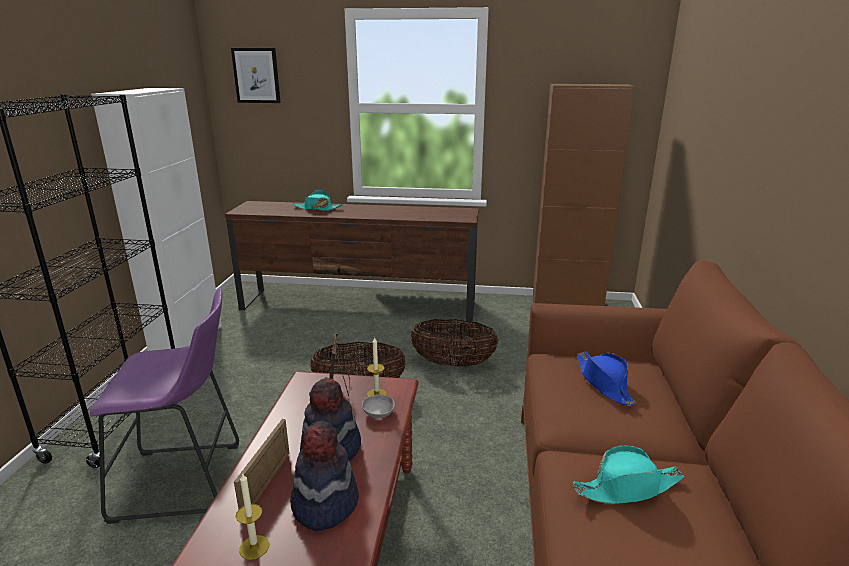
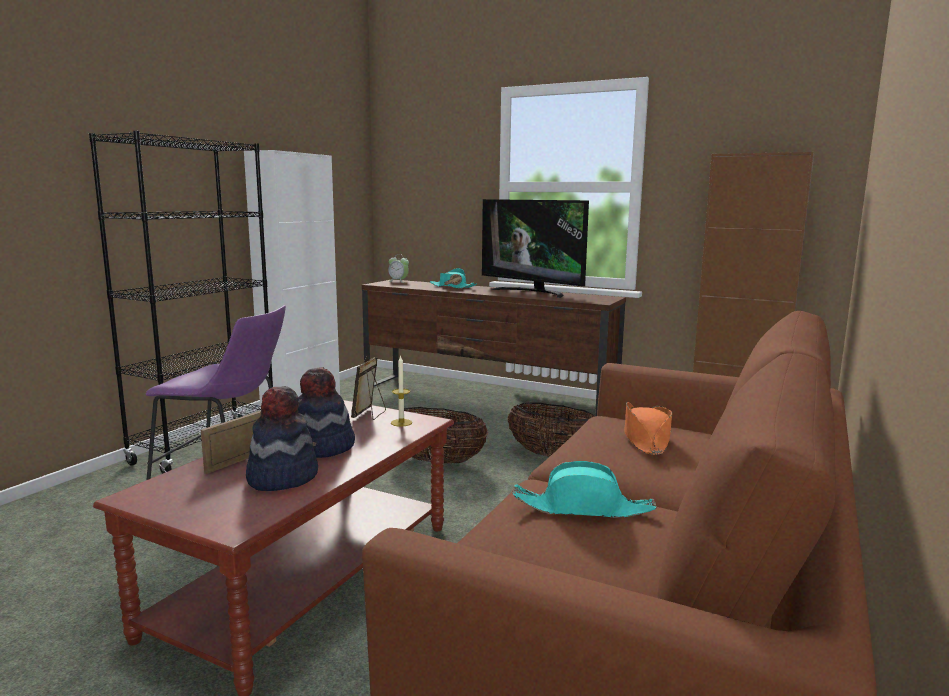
camera: 20 degrees right, 10 degrees down
picture [231,48,281,103] -> none
candle [236,472,270,560] -> none
grey bowl [362,395,395,418] -> none
blue hat [577,351,636,406] -> orange hat [624,402,672,455]
none -> alarm clock [388,254,409,283]
none -> television [482,199,589,298]

